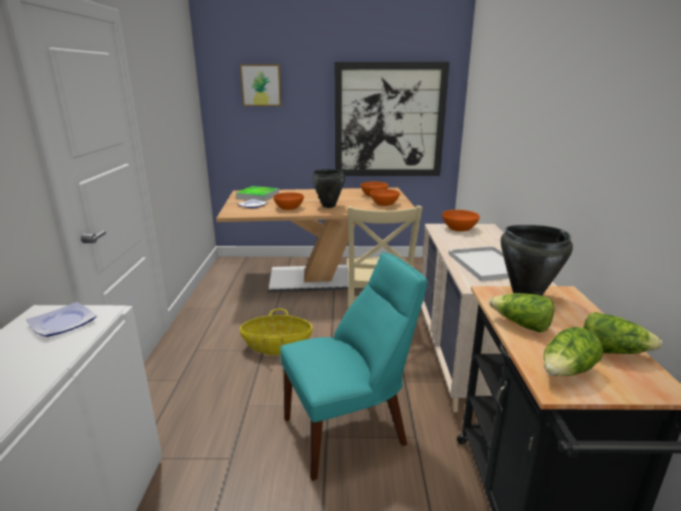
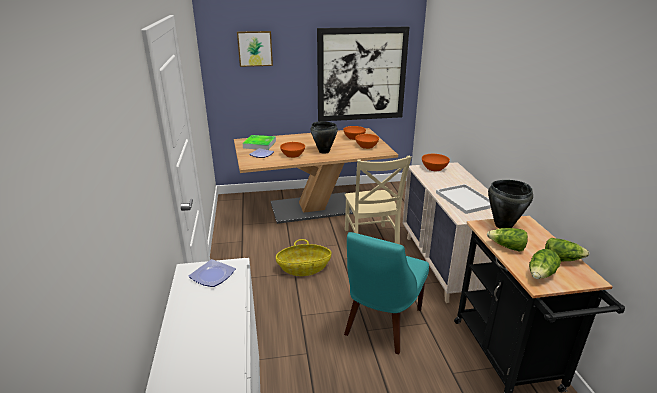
camera: 10 degrees left, 5 degrees up
turquoise chair [280,253,427,481] -> turquoise chair turned 150 degrees clockwise [344,232,429,354]

